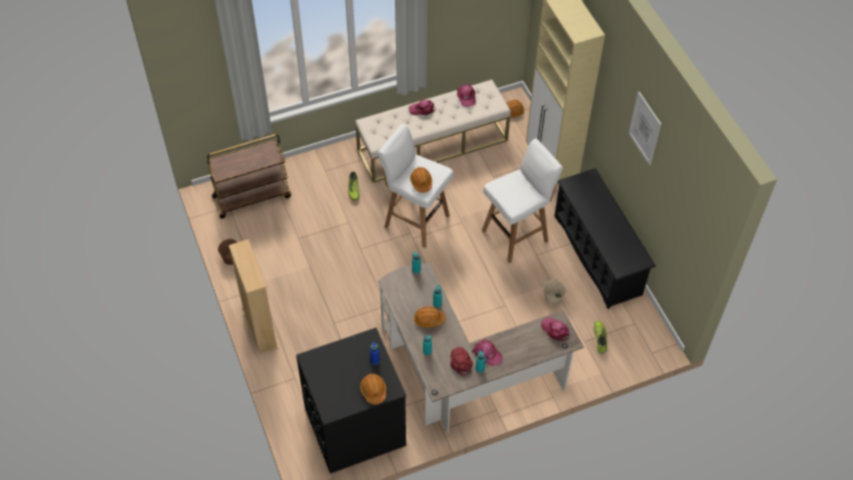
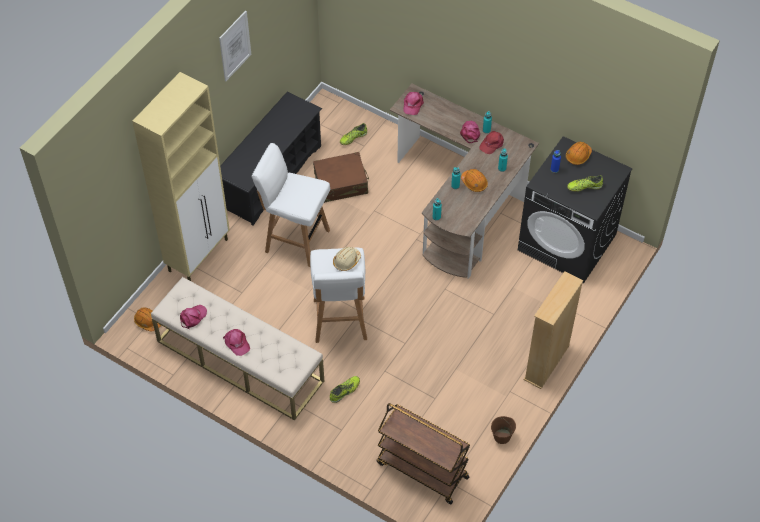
camera: 125 degrees left, 0 degrees up
orange hard hat [410,167,432,193] -> beige hard hat [333,247,361,271]
beige bucket [543,279,567,306] -> brown suitcase [313,152,369,203]
none -> shoe [567,175,603,192]

